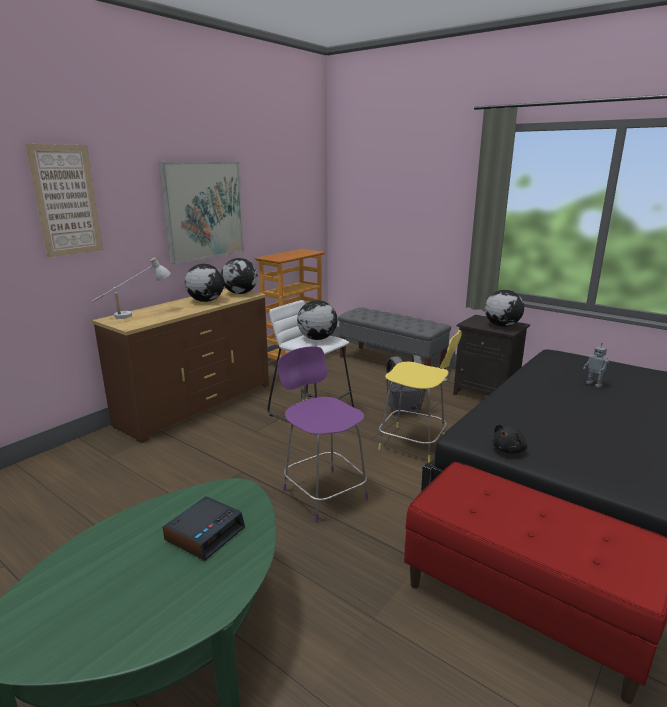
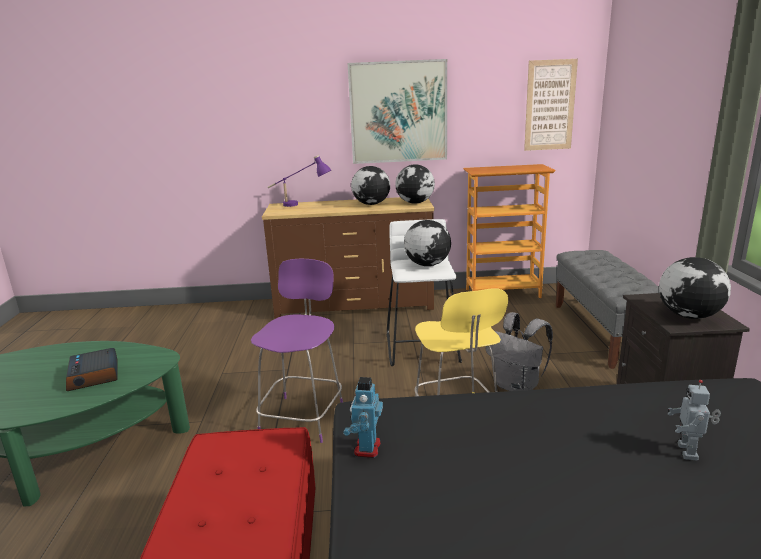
camera: 50 degrees right, 0 degrees up
picture [25,144,103,258] -> picture moved to [524,59,578,151]
white table lamp [92,258,171,319] -> purple table lamp [268,155,331,207]
alarm clock [163,496,245,561] -> alarm clock turned 75 degrees clockwise [66,348,117,391]
black plush toy [492,424,527,454] -> toy robot [343,377,383,458]

